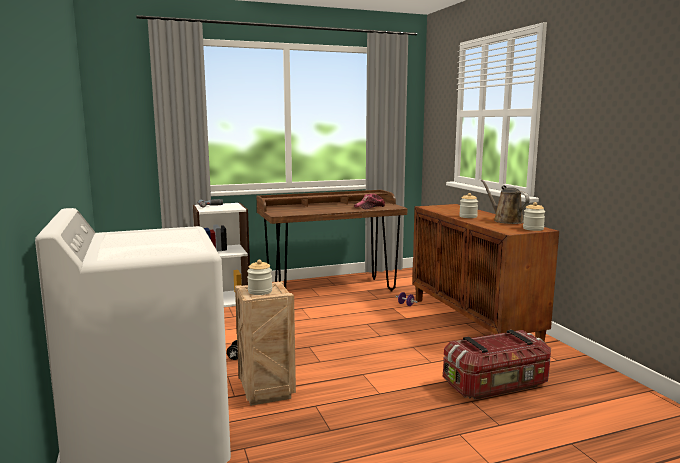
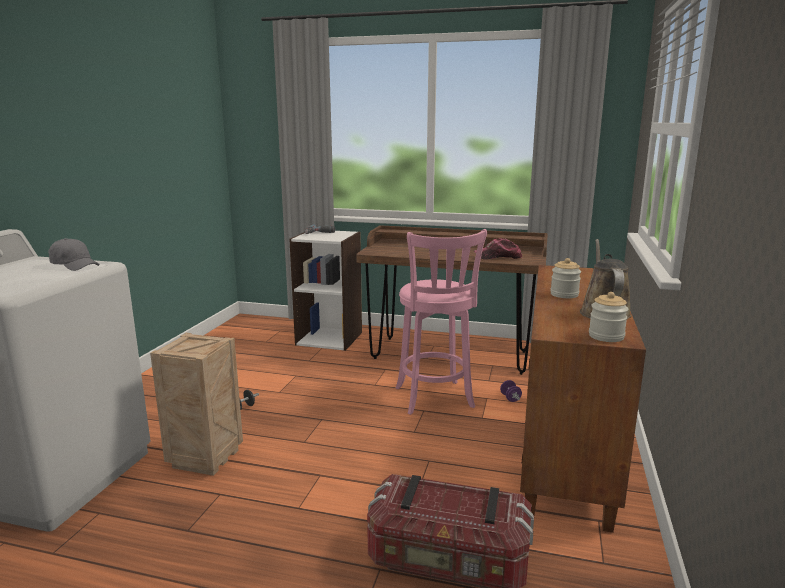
camera: 35 degrees right, 5 degrees up
jar [247,260,272,295] -> none
none -> grey cap [48,238,100,271]
none -> pink stool [395,229,487,415]

